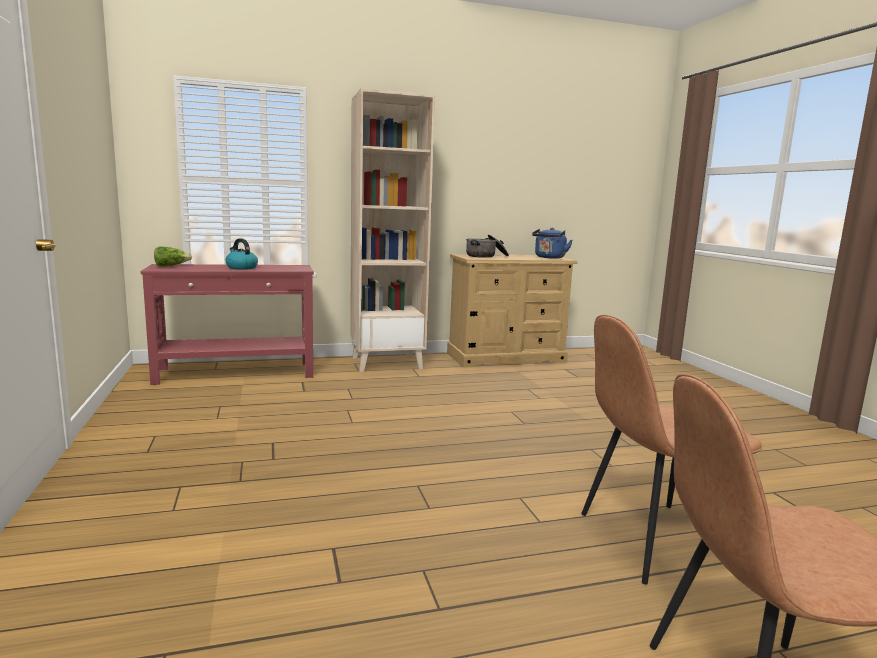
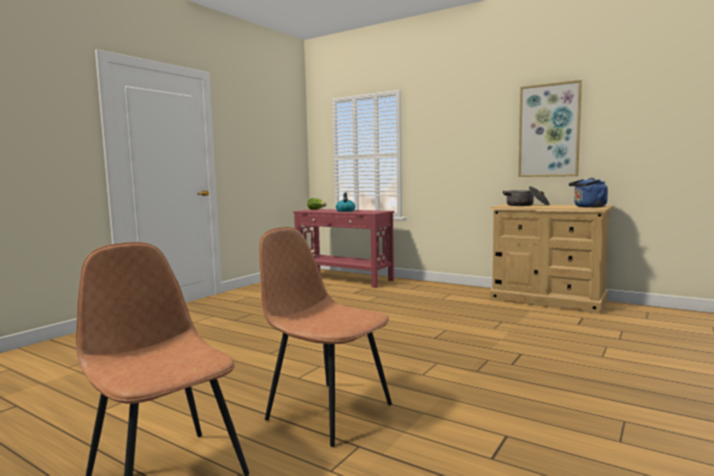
camera: 50 degrees right, 5 degrees down
beige bookcase [350,88,435,372] -> none
none -> picture [518,80,582,177]

